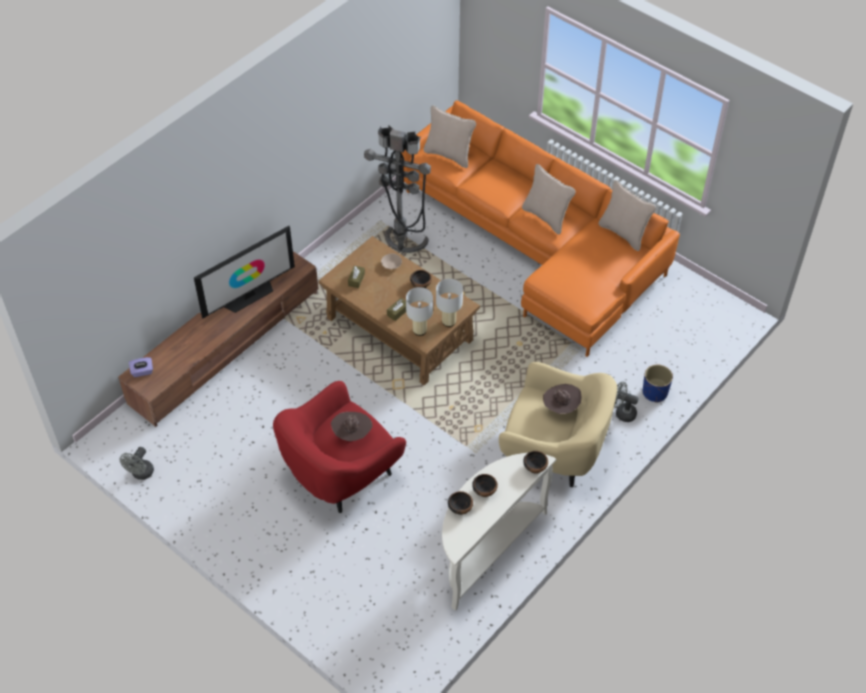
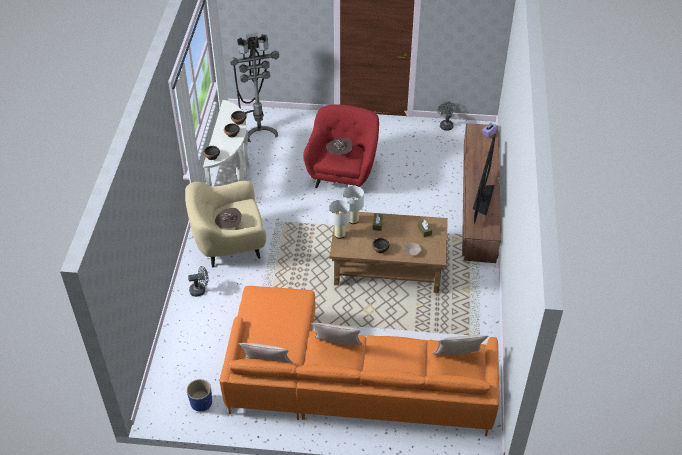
camera: 145 degrees right, 5 degrees down
grey floor lamp [364,126,431,253] -> grey floor lamp moved to [230,33,279,142]
blue planter [643,365,673,403] -> blue planter moved to [187,379,212,411]

